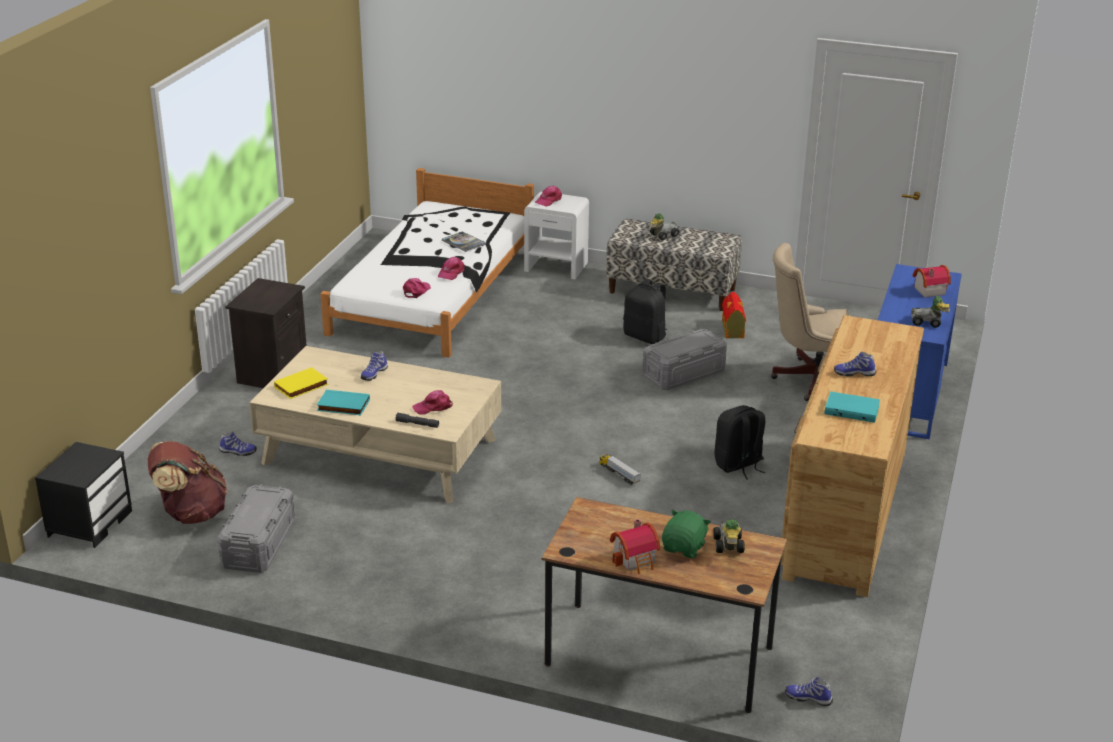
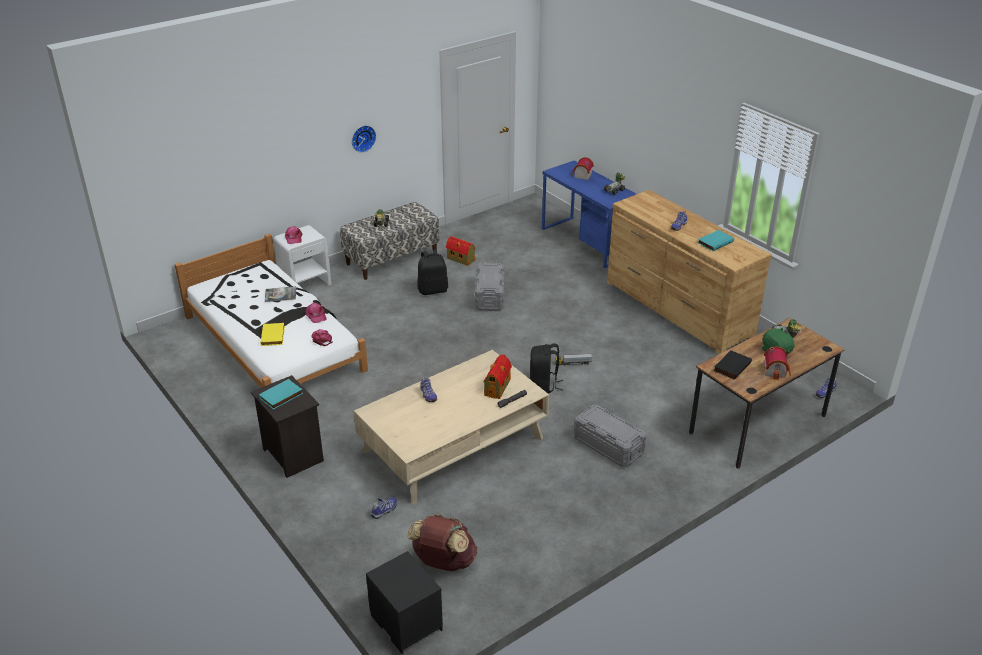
camera: 55 degrees left, 5 degrees up
grey storage box [217,484,295,573] -> grey storage box moved to [574,405,646,467]
yellow book [274,367,329,399] -> yellow book moved to [260,323,285,346]
turquoise book [317,390,370,415] -> turquoise book moved to [259,379,303,410]
pink cap [412,390,453,414] -> toy house [483,354,512,399]
black backpack [715,405,766,480] -> black backpack moved to [530,343,563,393]
beige office chair [771,243,850,401] -> none
none -> wall clock [352,125,376,153]
none -> black book [713,350,752,380]

